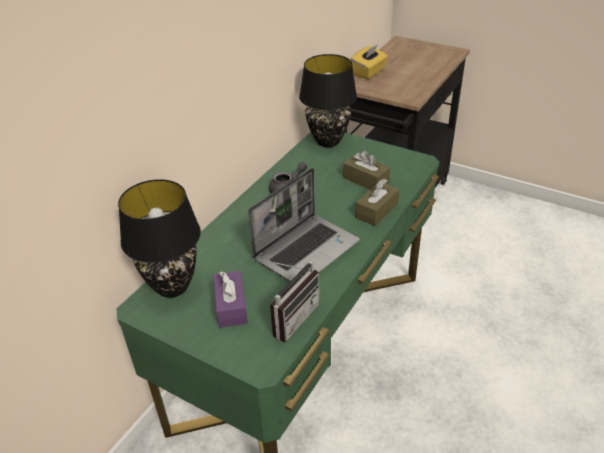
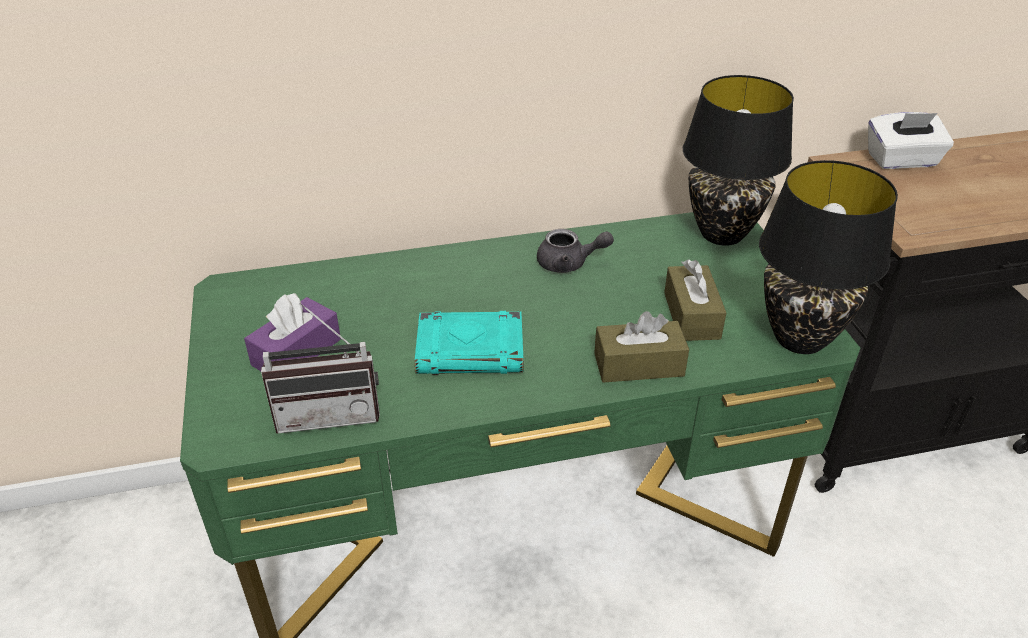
camera: 45 degrees right, 0 degrees up
black table lamp [118,179,201,298] -> black table lamp moved to [759,160,898,354]
laptop [248,168,360,282] -> turquoise book [415,311,523,375]
yellow tissue box [351,45,388,79] -> white tissue box [868,112,954,169]

